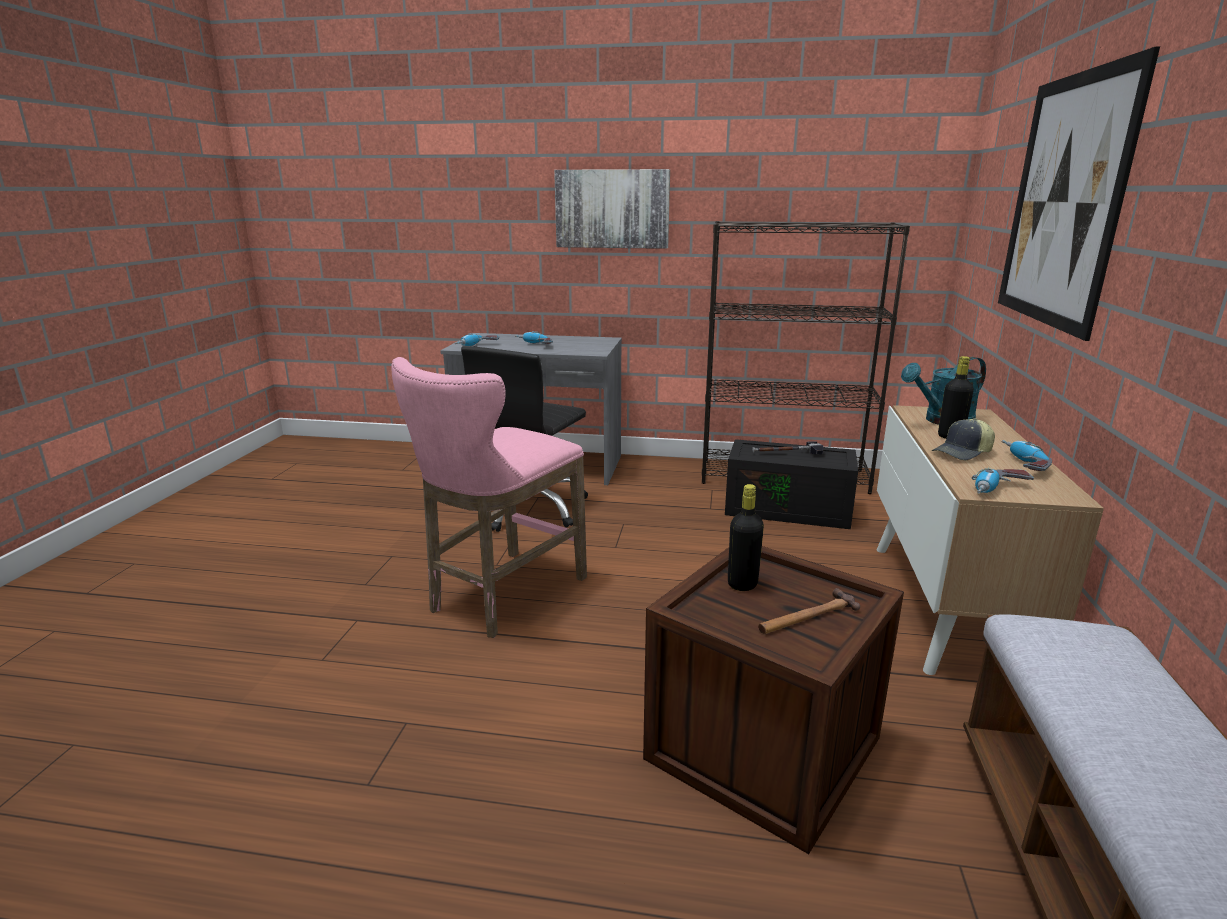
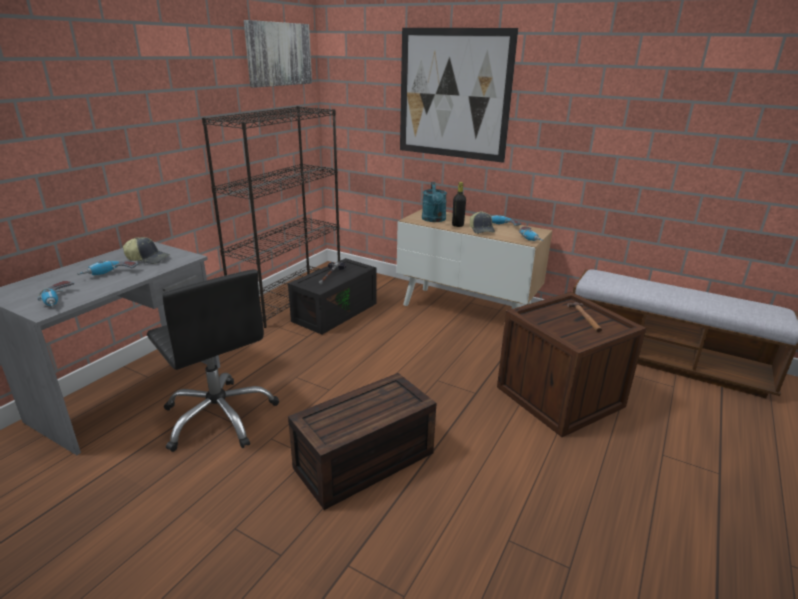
camera: 70 degrees left, 5 degrees up
pink stool [391,357,587,638] -> brown storage box [288,373,436,510]
picture [554,169,670,249] -> picture moved to [244,20,312,88]
black bottle [728,484,764,591] -> none
none -> cap [123,237,170,264]

